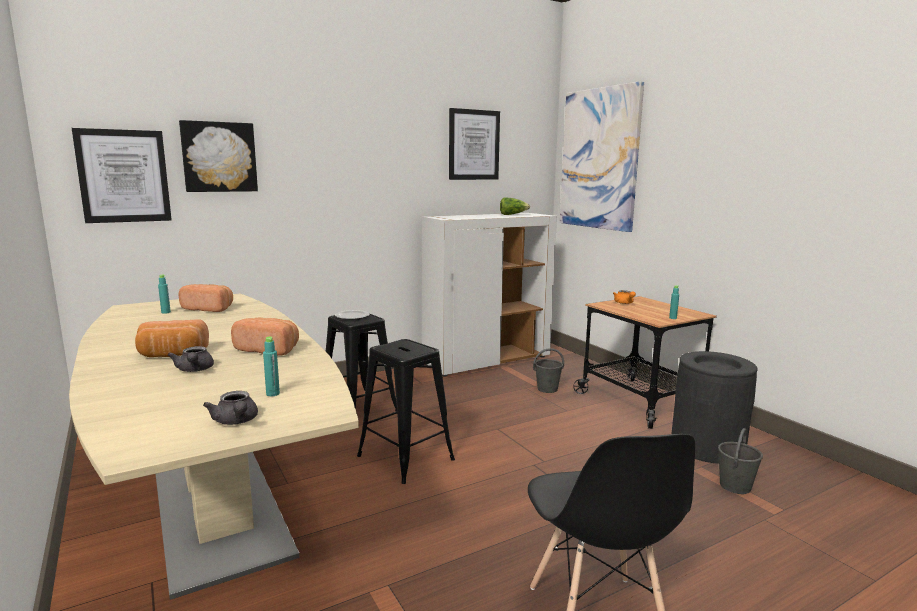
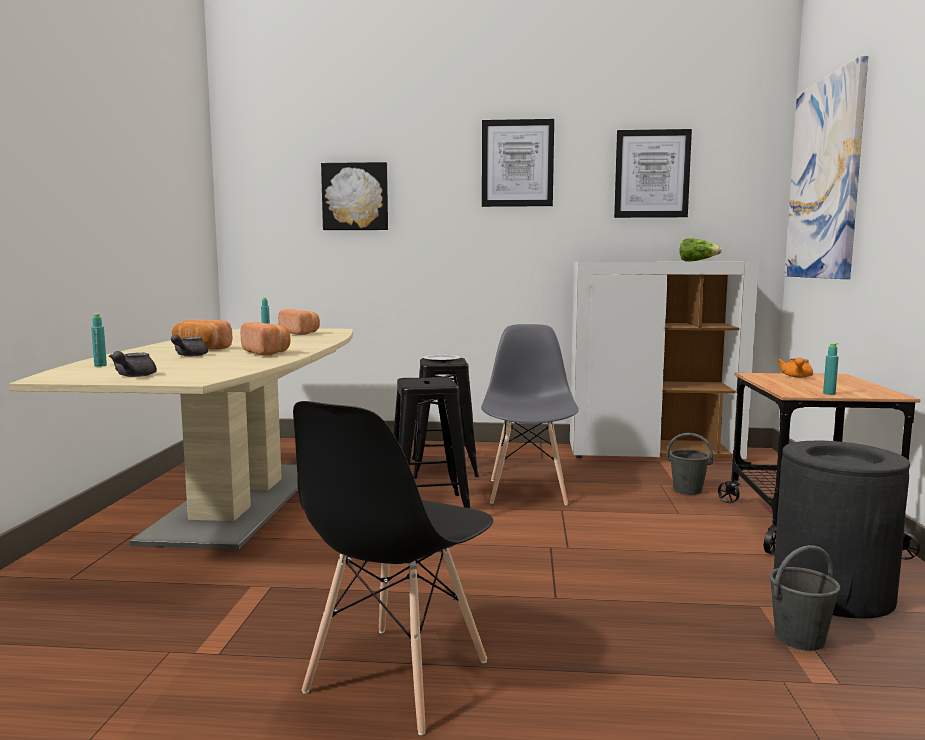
camera: 35 degrees right, 5 degrees down
picture [72,128,172,223] -> picture moved to [482,119,554,207]
turquoise bottle [263,337,280,396] -> turquoise bottle moved to [91,314,107,367]
none -> grey chair [481,324,579,505]

